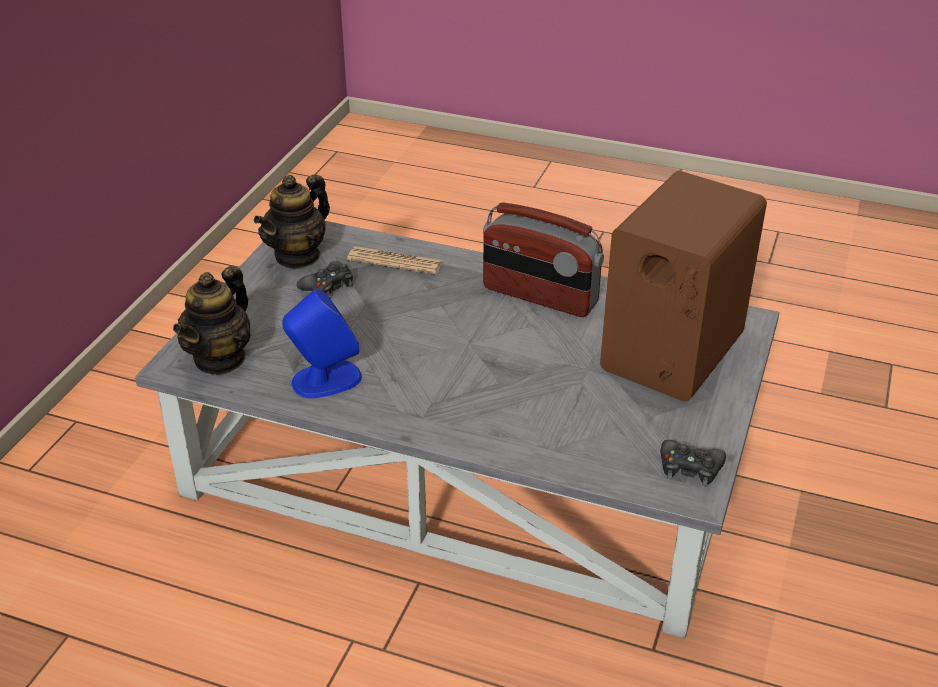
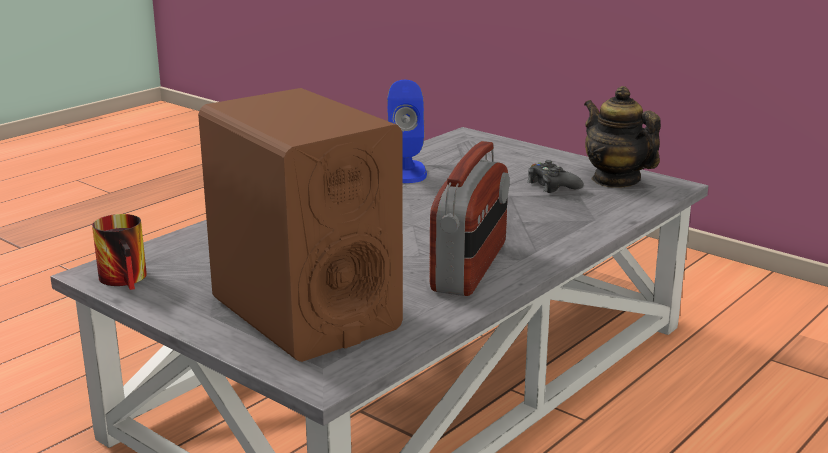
camera: 110 degrees right, 15 degrees down
teapot [173,266,251,374] -> none
newspaper [347,246,443,275] -> none
radio [483,202,604,317] -> radio turned 150 degrees clockwise [429,141,509,296]
black game controller [661,440,726,486] -> mug [92,214,147,290]

